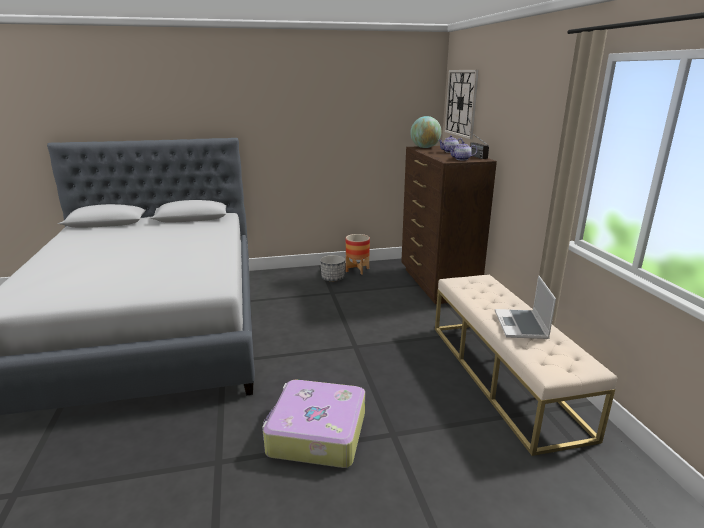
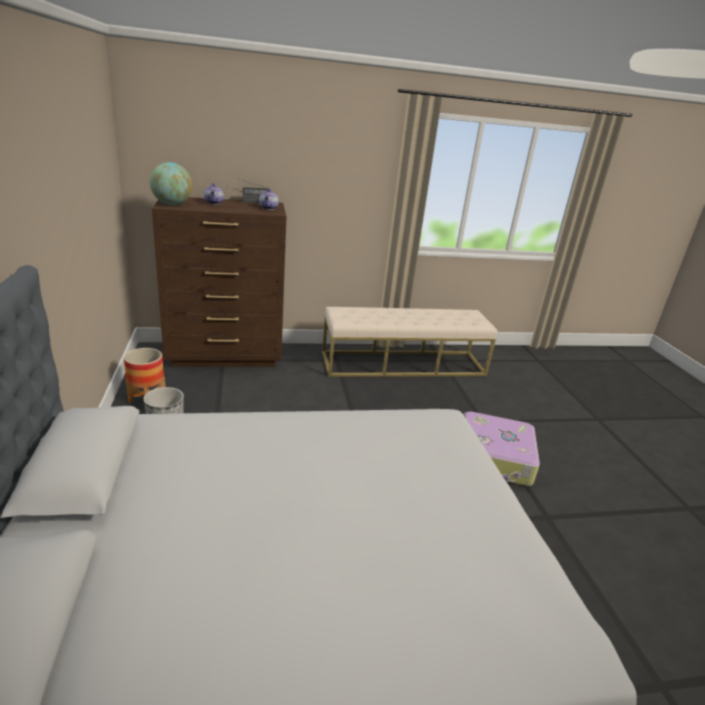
camera: 90 degrees left, 5 degrees up
wall clock [445,70,479,139] -> none
laptop [495,275,556,339] -> none

